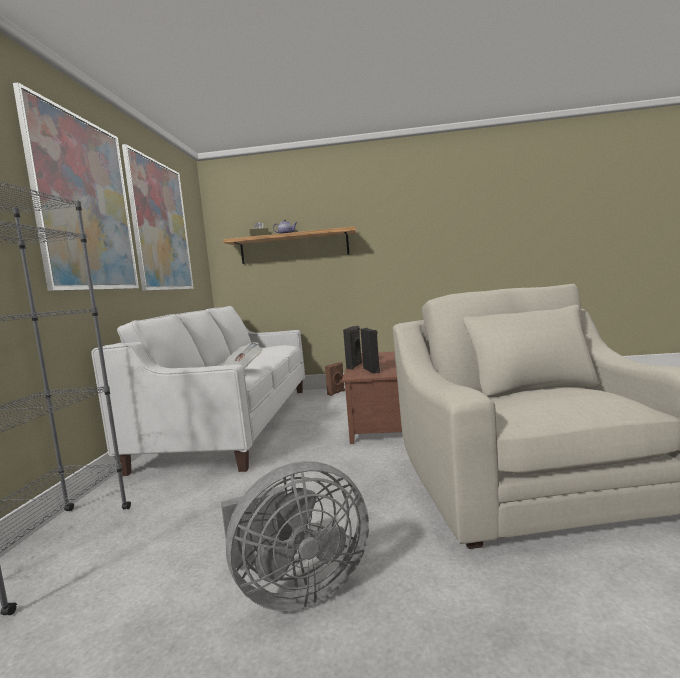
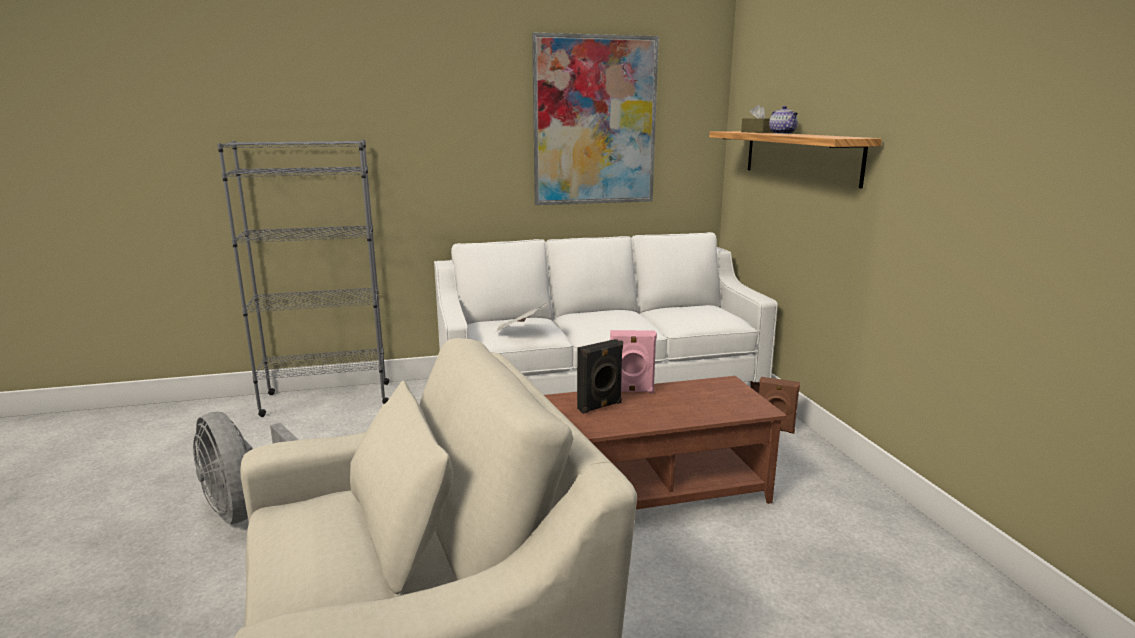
camera: 70 degrees right, 10 degrees up
picture [13,82,139,291] -> none
black speaker [343,326,362,369] -> pink speaker [610,330,657,393]

